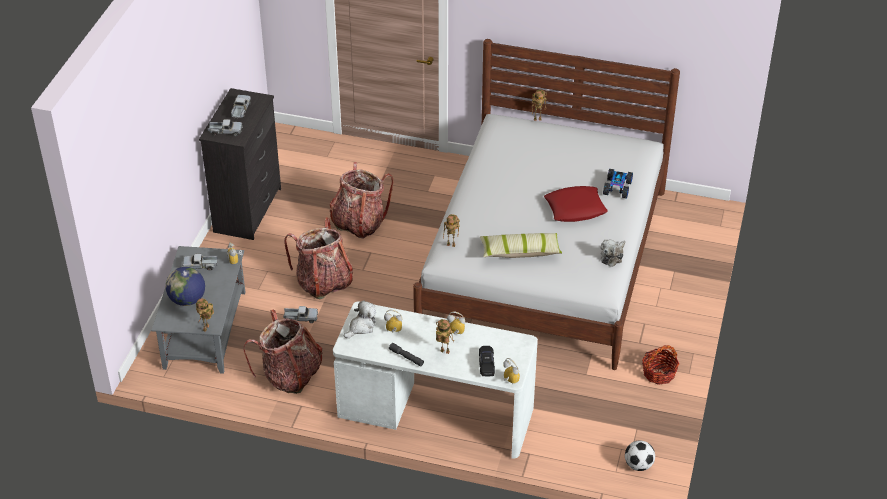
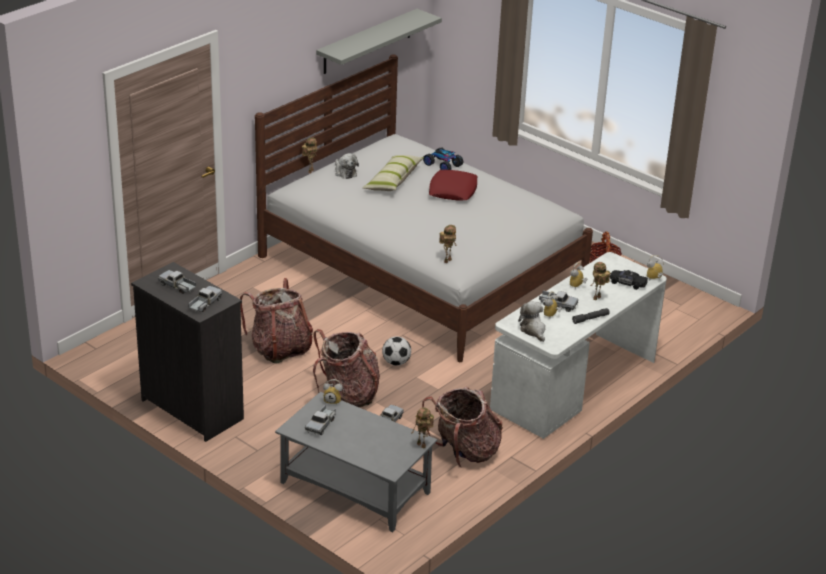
camera: 65 degrees left, 10 degrees down
globe [166,267,205,306] -> none
pillow [480,233,562,258] -> pillow moved to [363,155,424,191]
plush toy [601,240,625,267] -> plush toy moved to [335,153,359,179]
football [625,440,655,471] -> football moved to [382,336,411,366]
none -> grey shelf [316,9,442,74]
none -> toy truck [539,290,578,312]

